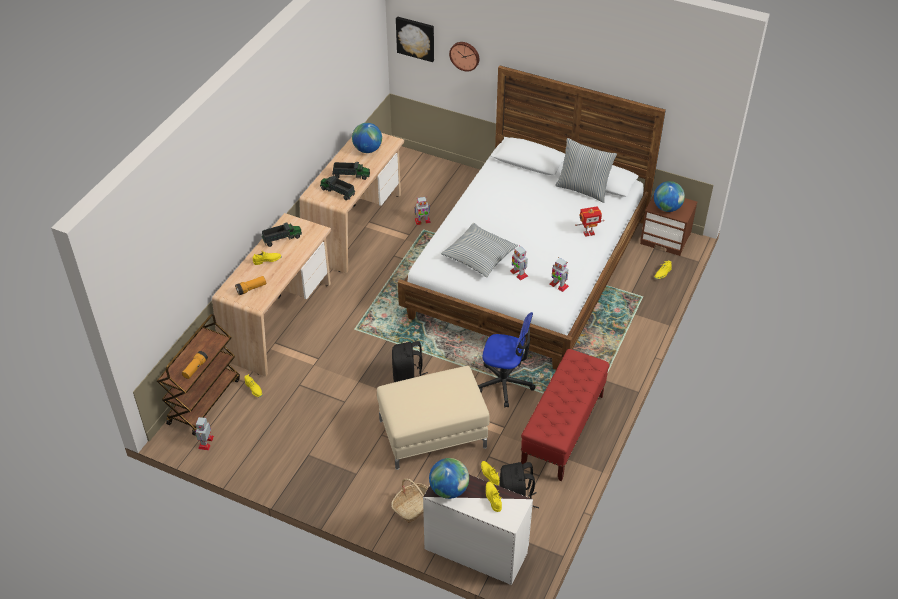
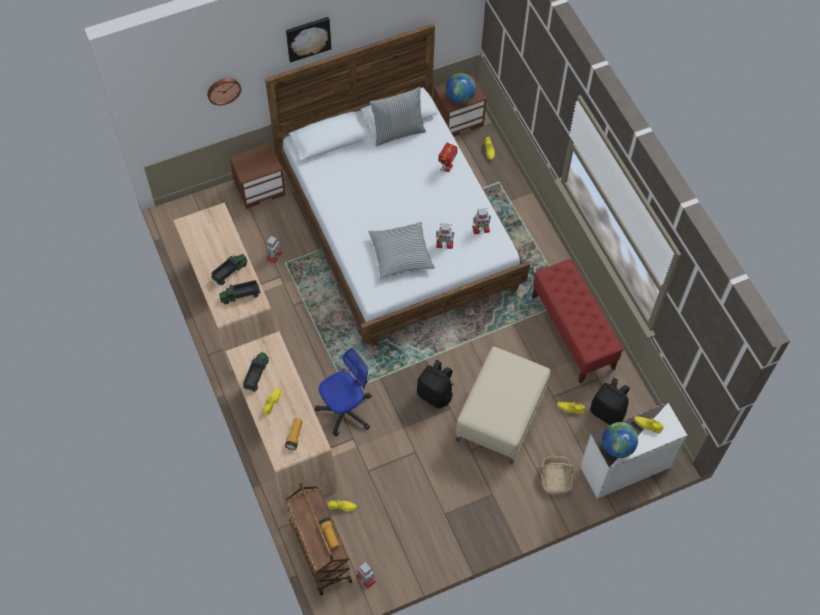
camera: 50 degrees left, 15 degrees up
globe [352,123,382,153] -> none
picture [396,16,434,62] -> picture moved to [286,17,331,63]
office chair [478,312,536,407] -> office chair moved to [315,348,371,436]
none -> brown nightstand [229,143,285,209]

